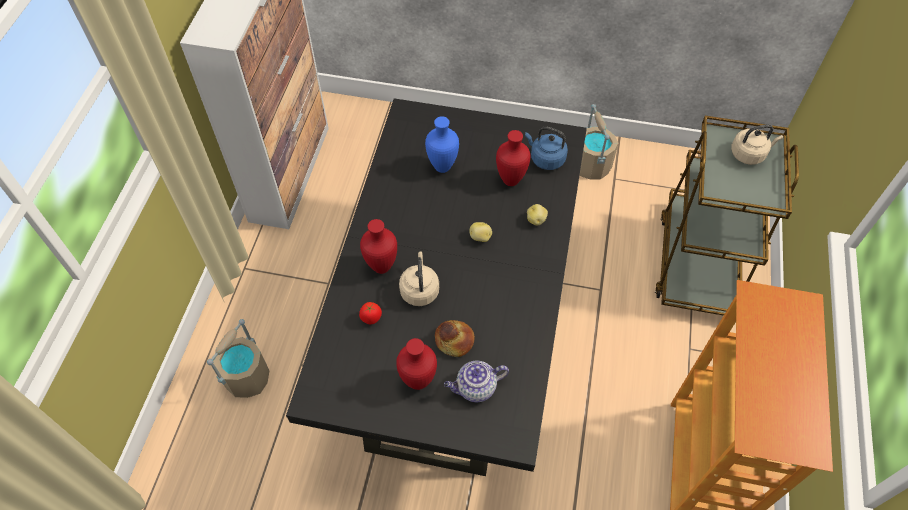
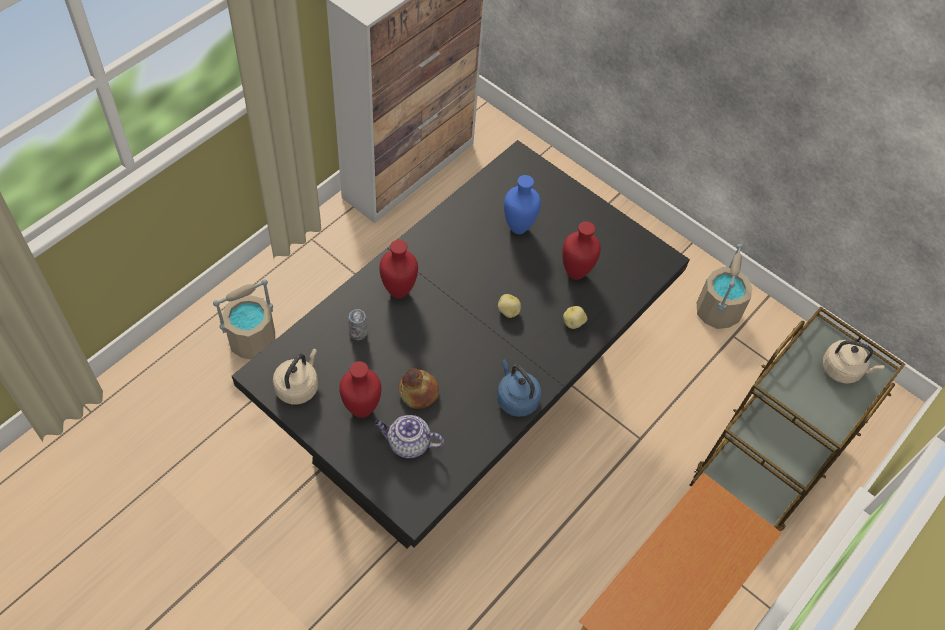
camera: 25 degrees right, 0 degrees up
tomato [359,302,382,324] -> can [348,309,367,340]
beige kettle [399,252,439,306] -> beige kettle moved to [273,349,318,404]
blue kettle [525,127,568,170] -> blue kettle moved to [497,359,542,417]

